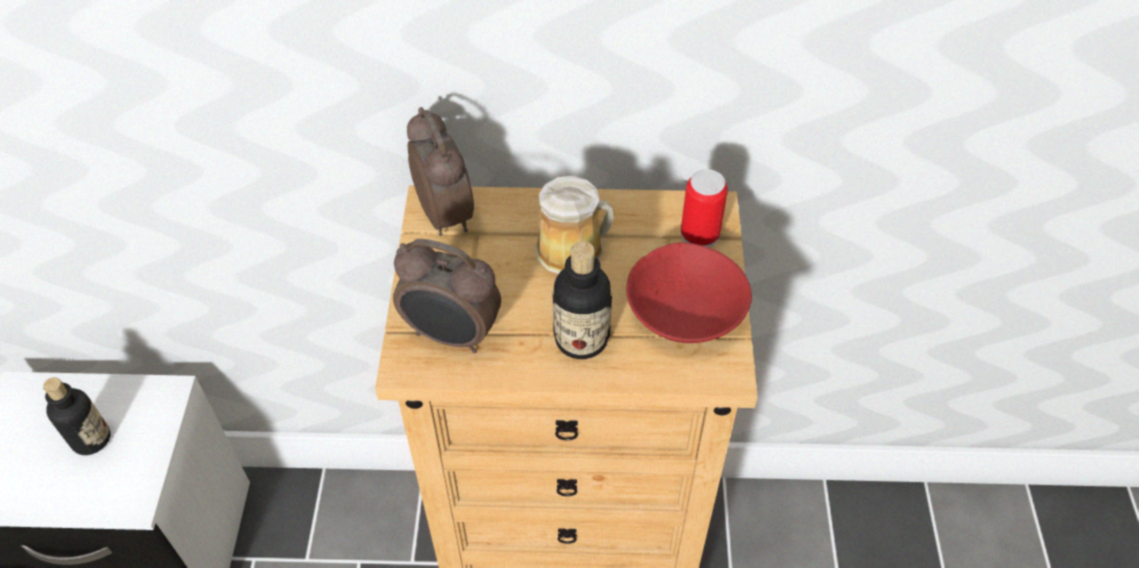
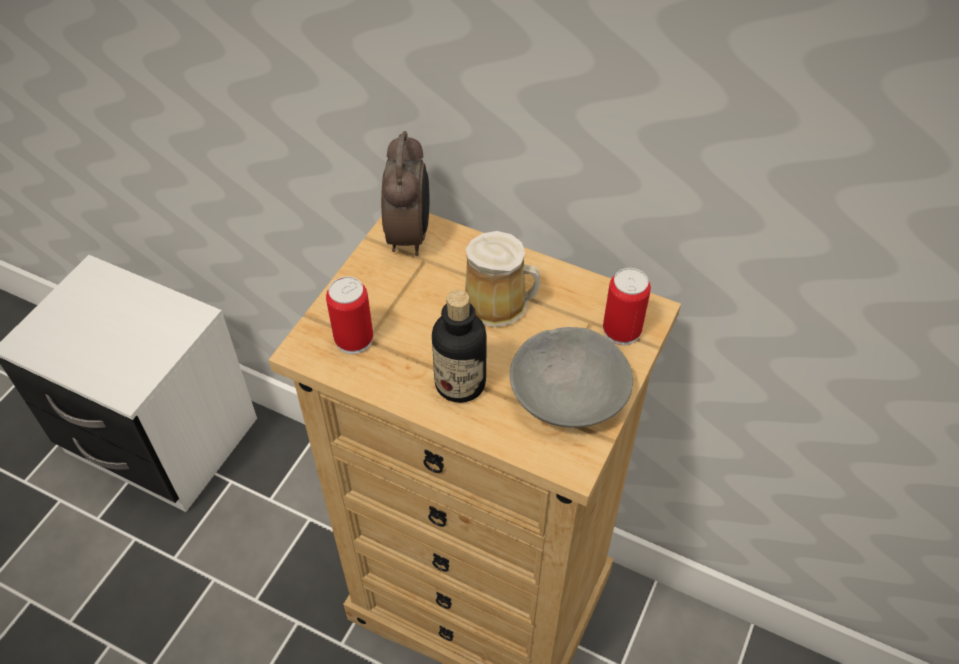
camera: 25 degrees right, 0 degrees up
bottle [43,377,110,455] -> none
alarm clock [393,239,501,353] -> can [326,276,373,354]
red bowl [627,242,752,343] -> grey bowl [510,327,633,428]

